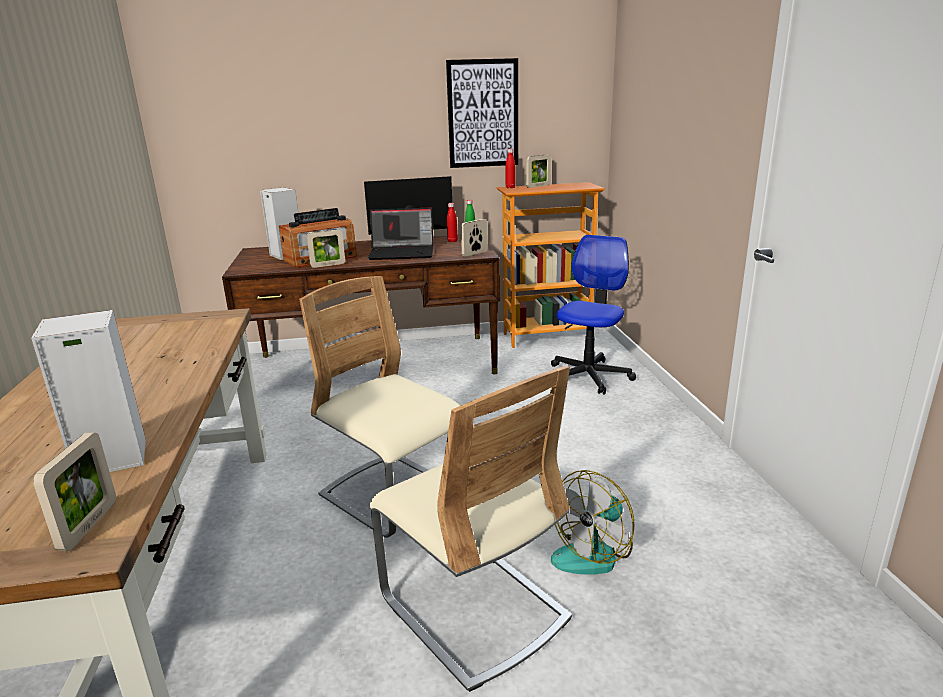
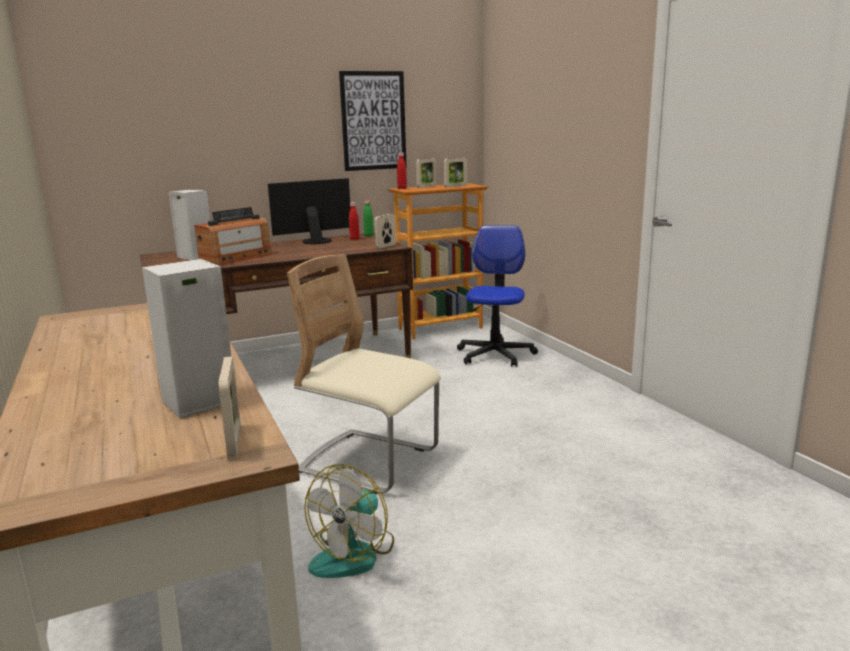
camera: 15 degrees left, 5 degrees down
picture frame [307,229,345,268] -> picture frame moved to [444,158,467,188]
laptop [368,208,434,260] -> none
beige chair [370,365,572,692] -> none
fan [551,470,634,575] -> fan moved to [304,464,394,578]

